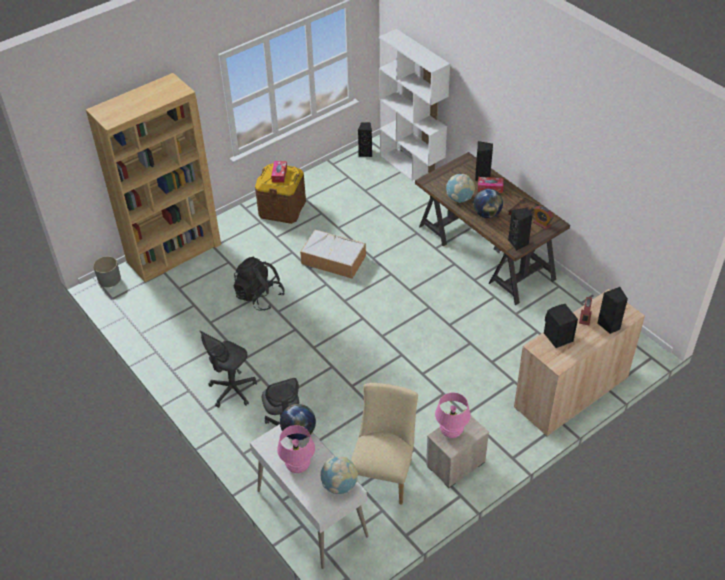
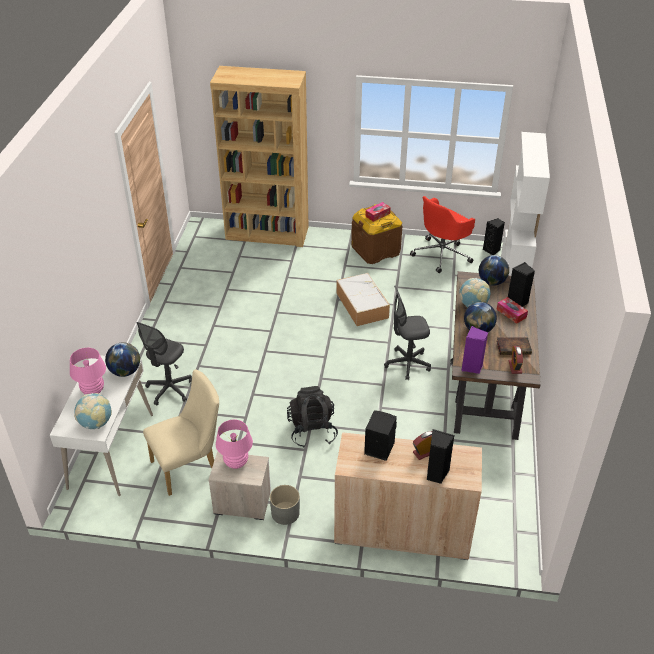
camera: 45 degrees right, 5 degrees down
grey planter [93,256,121,287] -> grey planter moved to [270,485,300,525]
grey office chair [200,331,257,408] -> grey office chair moved to [384,285,431,380]
black backpack [233,257,285,311] -> black backpack moved to [287,386,338,448]
black speaker [508,208,533,251] -> purple speaker [461,326,488,374]
none -> red office chair [410,196,475,273]
none -> globe [479,255,509,286]

